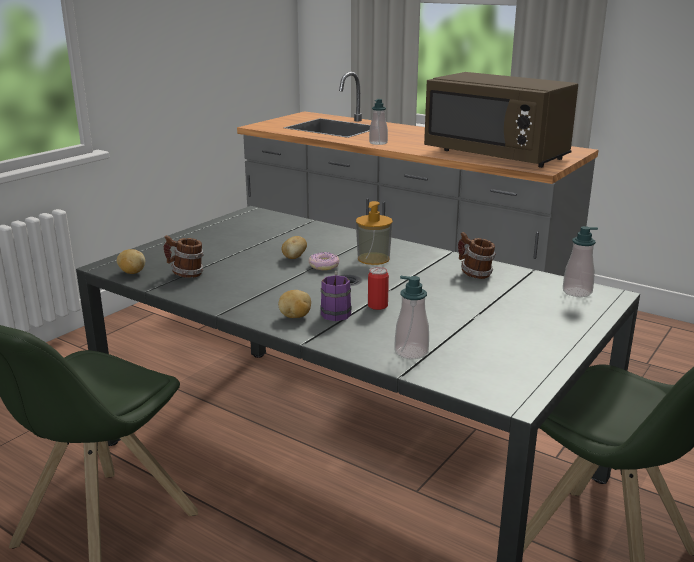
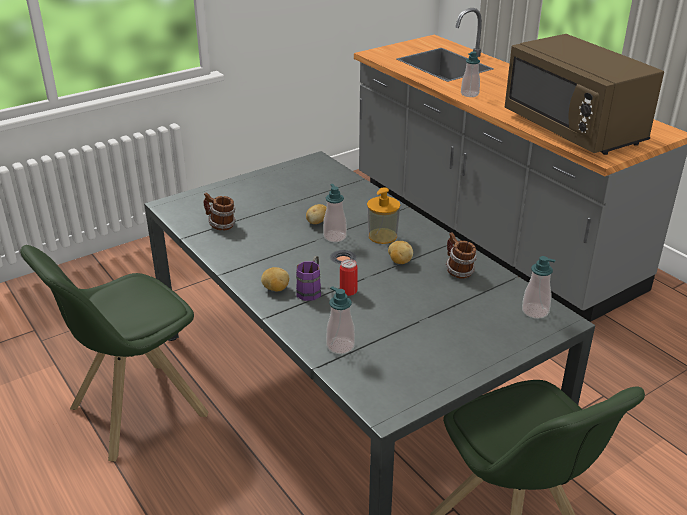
camera: 20 degrees right, 10 degrees up
potato [117,249,145,274] -> potato moved to [388,241,413,264]
donut [309,252,339,270] -> soap dispenser [323,184,347,242]

